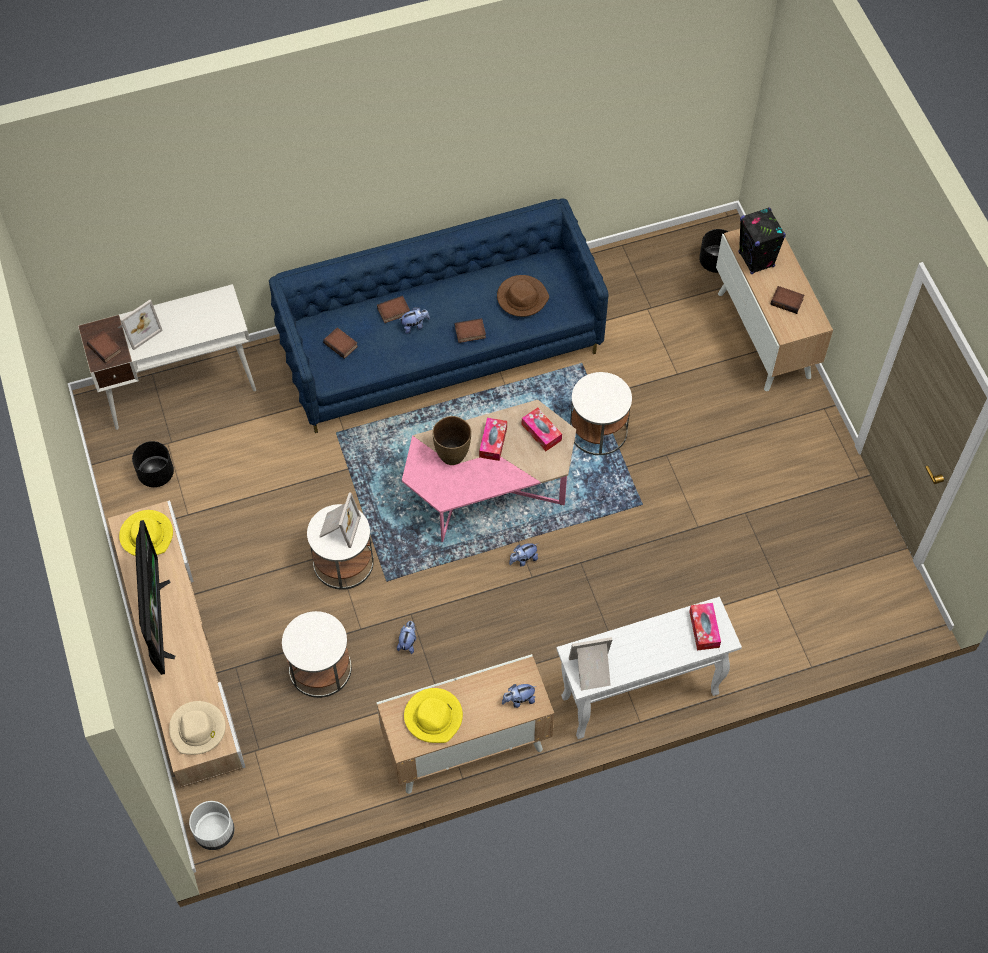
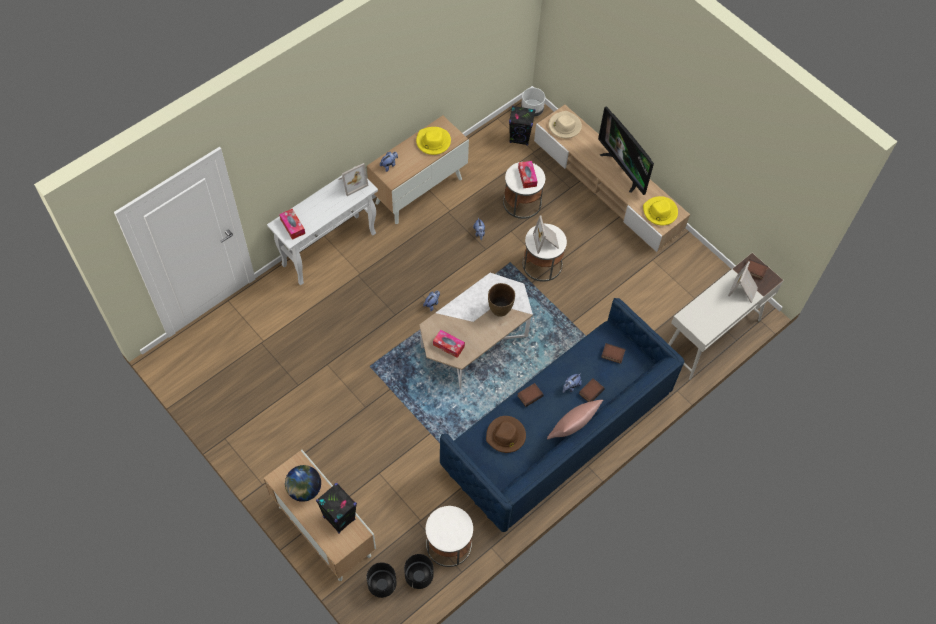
camera: 155 degrees right, 0 degrees up
black planter [132,441,174,487] -> black planter moved to [404,554,434,589]
pink coffee table [402,400,576,542] -> white coffee table [419,273,533,389]
tissue box [479,418,507,461] -> tissue box moved to [518,161,538,188]
white side table [570,372,632,455] -> white side table moved to [426,506,473,567]
book [770,286,804,314] -> globe [285,465,321,502]
none -> black speaker [509,106,536,146]
none -> pink pillow [547,400,603,439]

